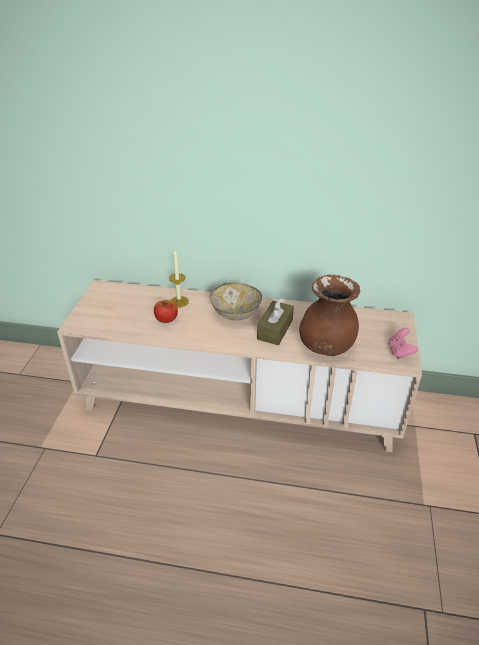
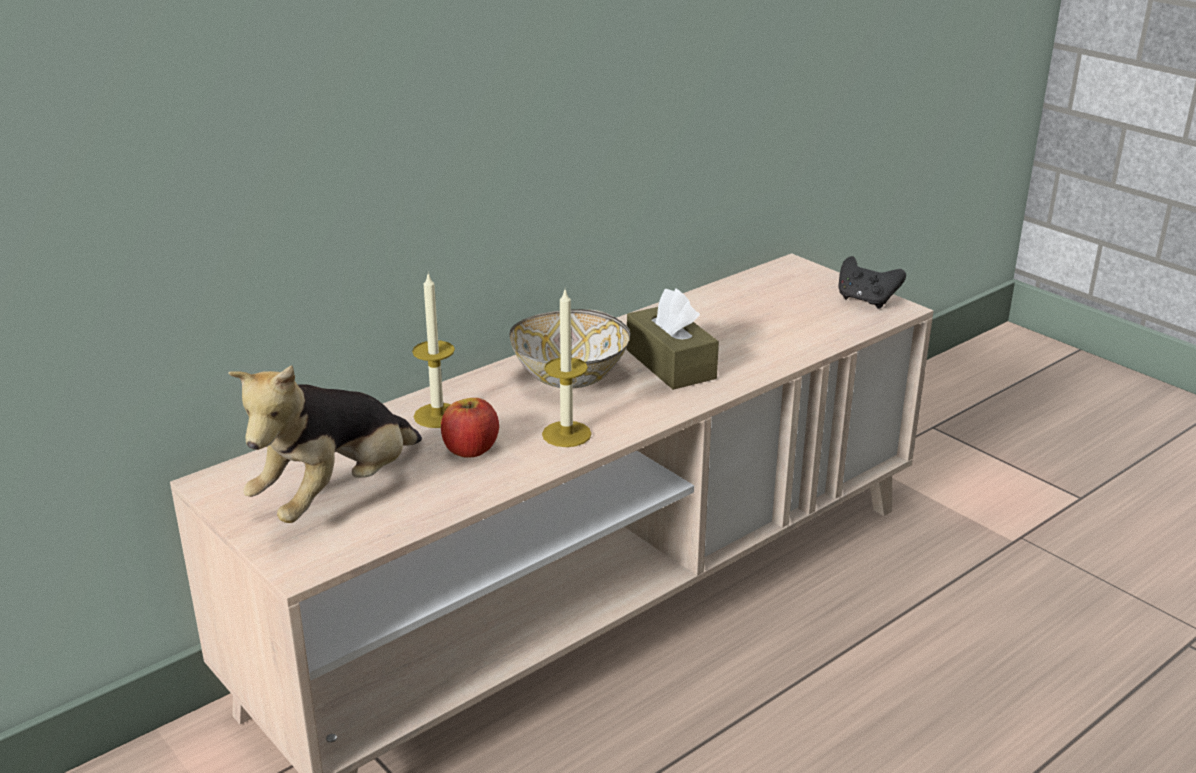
camera: 50 degrees left, 10 degrees down
brown vase [299,275,360,356] -> none
pink game controller [388,328,418,359] -> black game controller [838,256,906,309]
none -> plush toy [228,365,422,523]
none -> candle [542,290,592,447]

